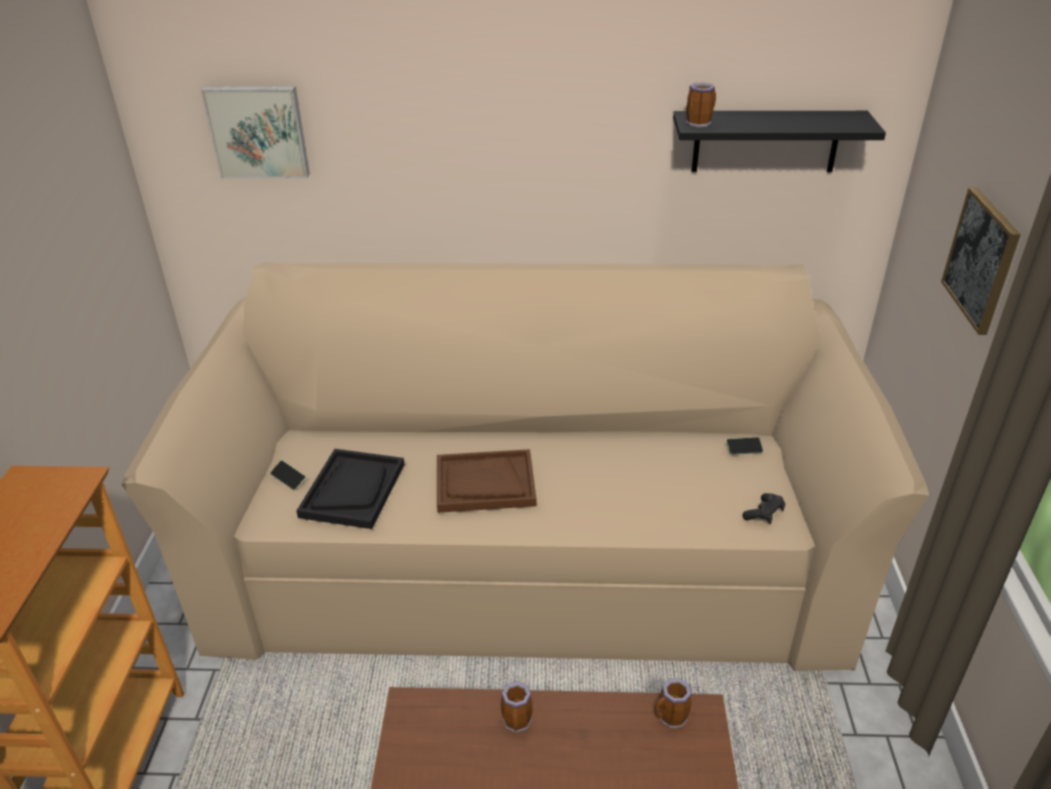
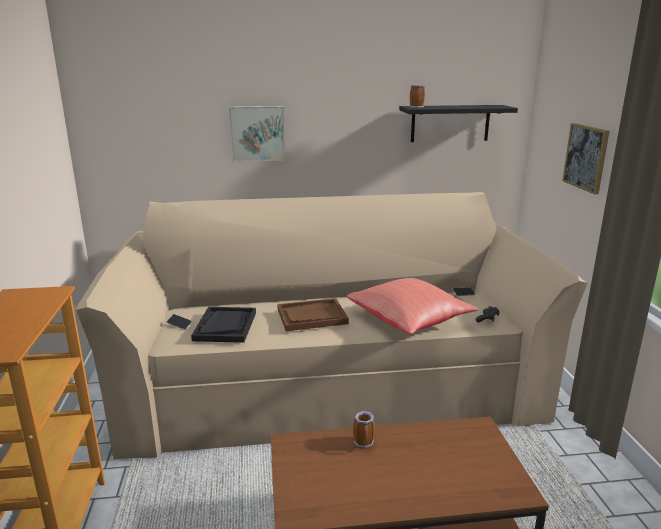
camera: 10 degrees left, 15 degrees down
picture [201,86,310,178] -> picture moved to [229,106,285,162]
mug [655,678,692,728] -> none
none -> red pillow [347,278,478,334]

